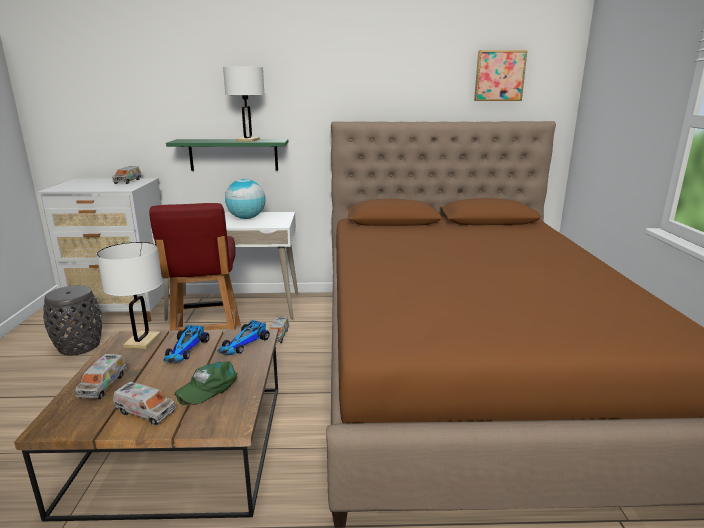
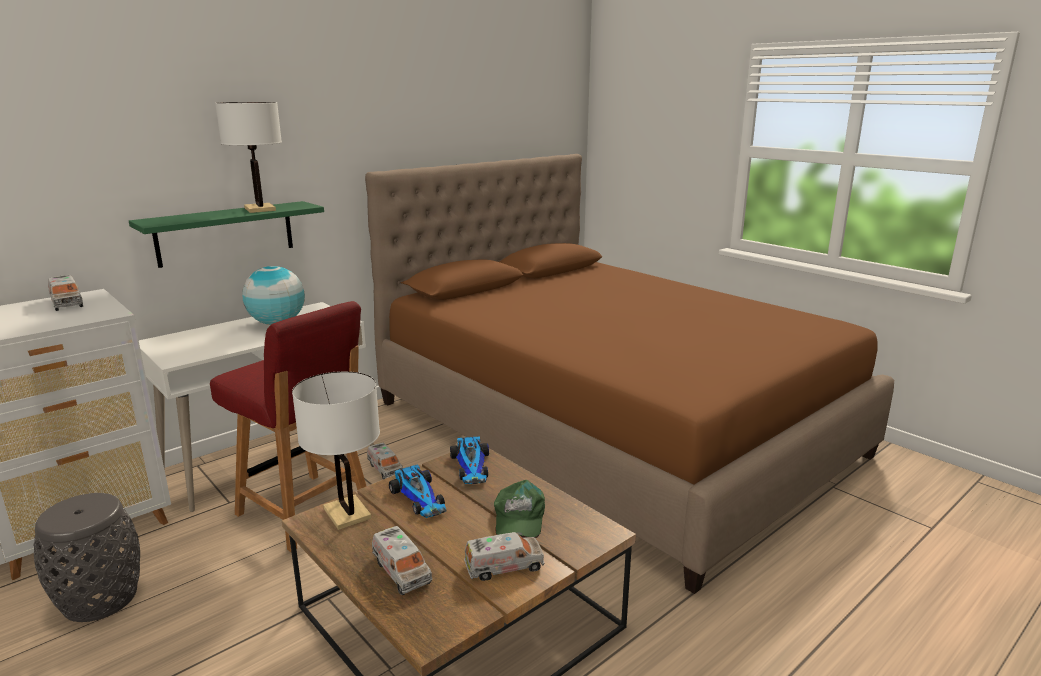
camera: 40 degrees left, 0 degrees up
picture [474,50,527,101] -> none

